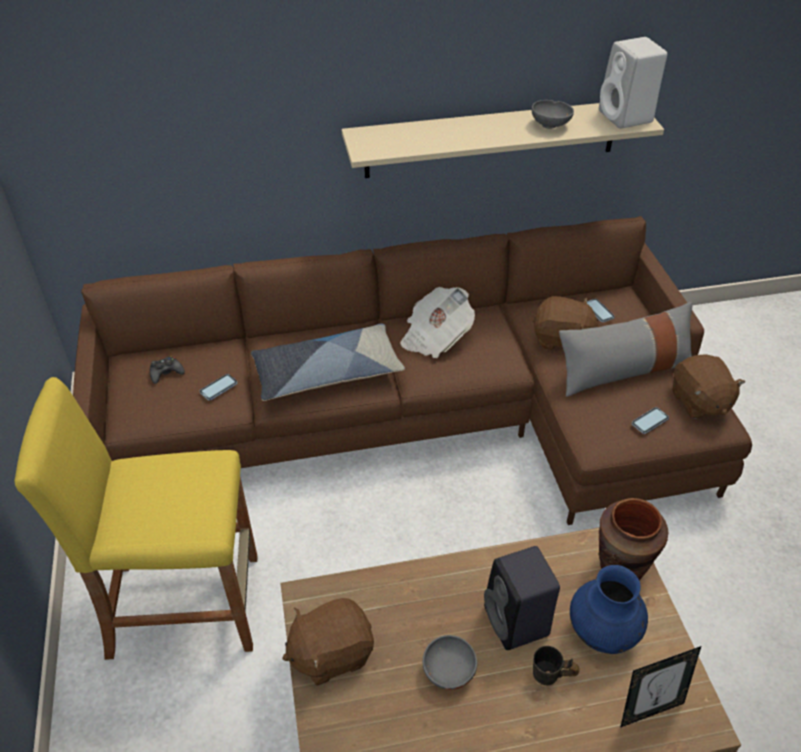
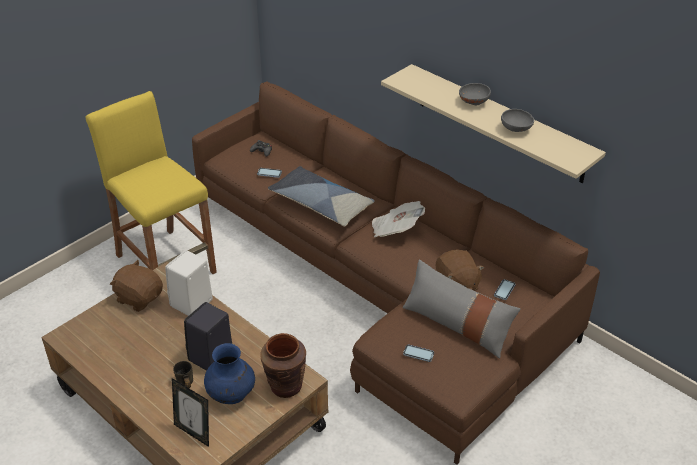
camera: 55 degrees right, 5 degrees down
grey bowl [423,635,477,690] -> grey bowl moved to [459,83,491,106]
white speaker [599,37,667,129] -> white speaker moved to [165,250,213,316]
brown plush toy [673,354,745,419] -> none

